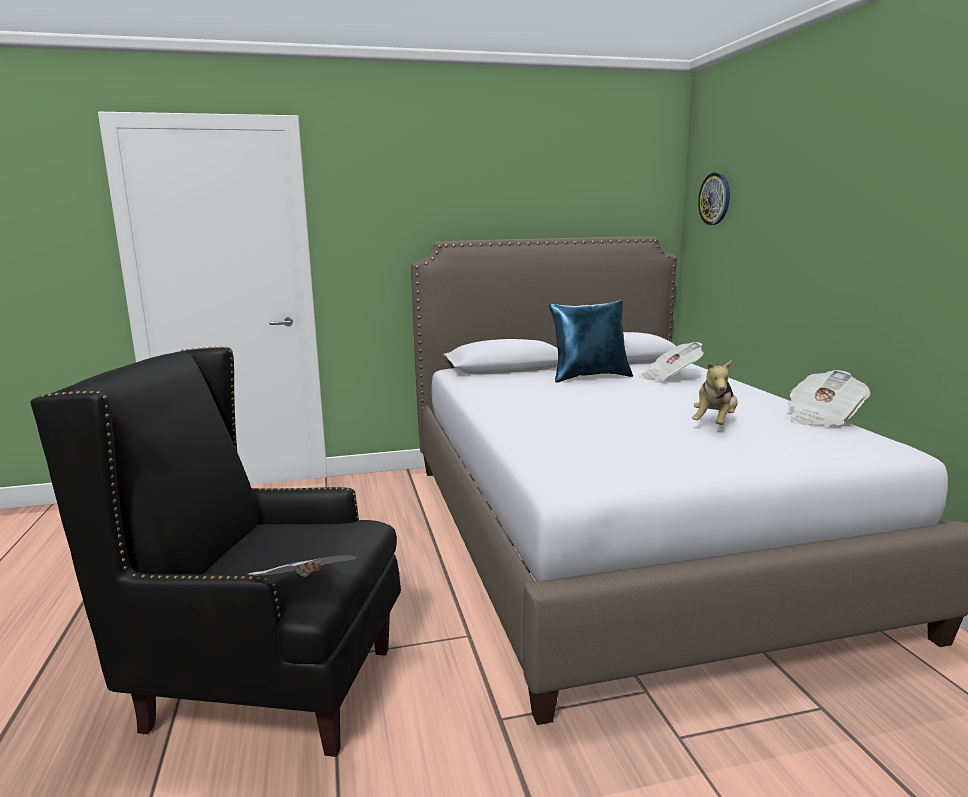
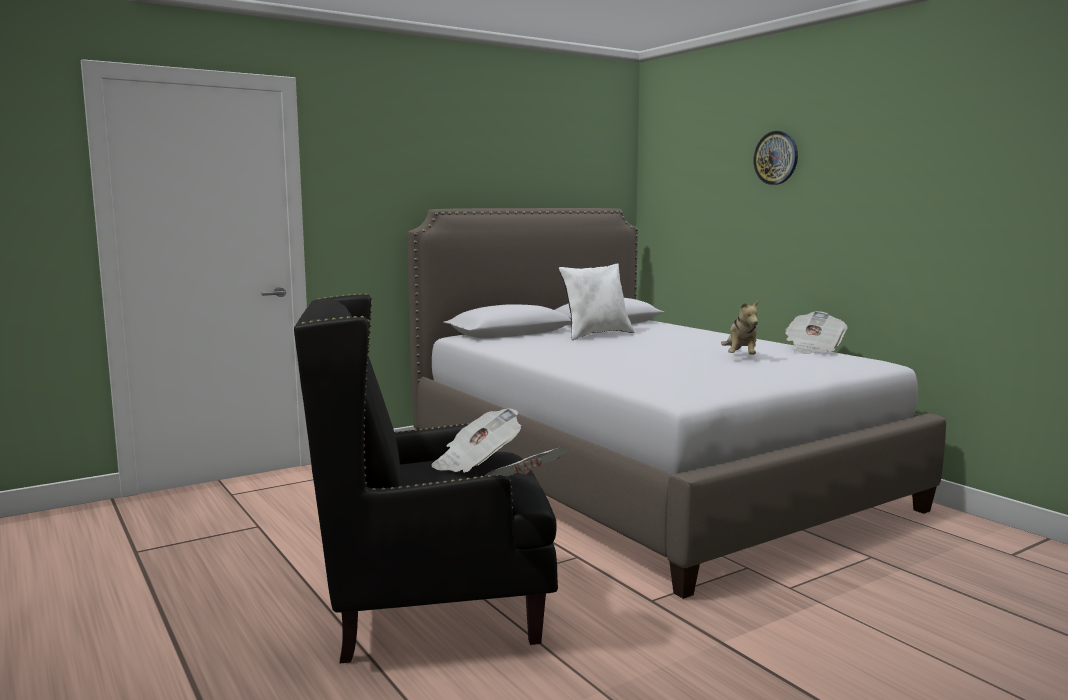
camera: 20 degrees left, 5 degrees down
blue pillow [549,300,633,383] -> white pillow [559,263,634,340]
newspaper [639,342,704,380] -> newspaper moved to [432,408,521,473]
wall clock [698,172,730,225] -> wall clock moved to [753,131,798,185]

